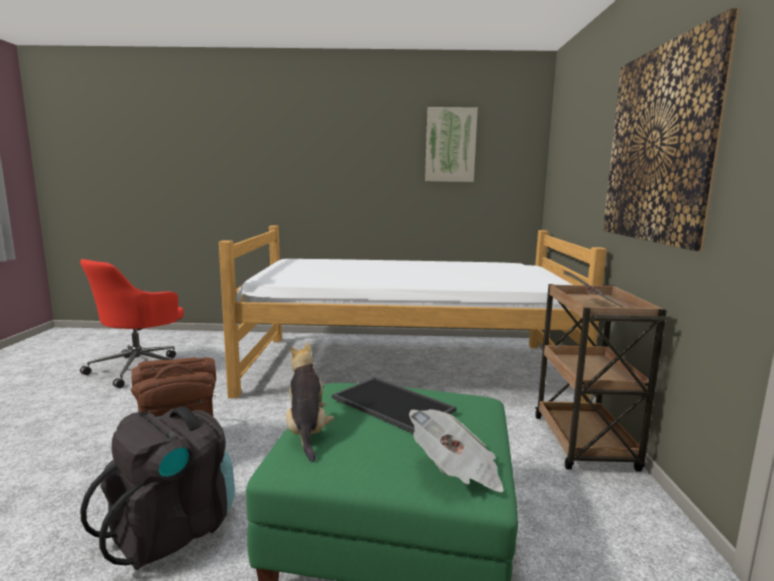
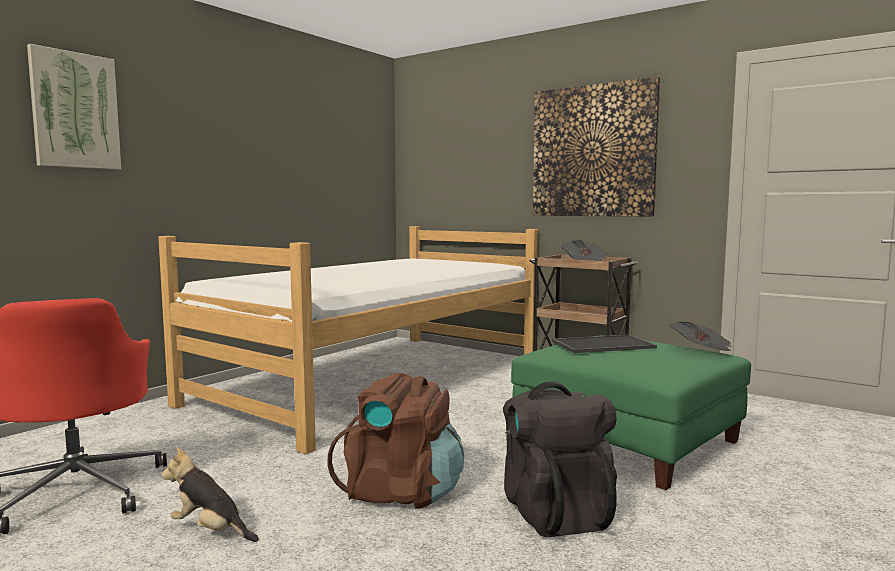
camera: 55 degrees left, 5 degrees down
plush toy [286,343,334,462] -> plush toy moved to [161,447,259,542]
picture [425,107,478,182] -> picture moved to [27,44,121,170]

